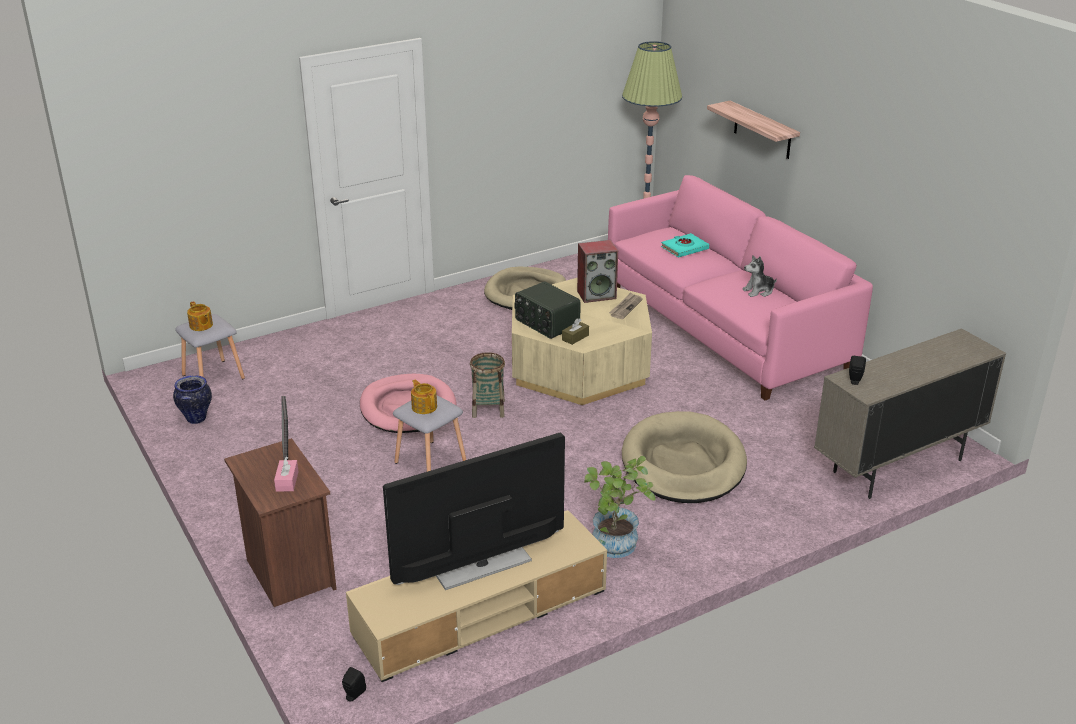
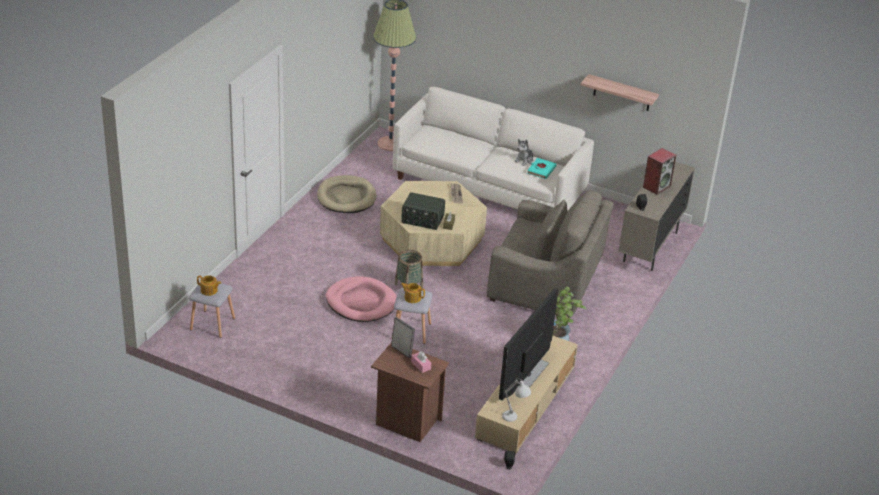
camera: 35 degrees left, 5 degrees up
vase [173,375,212,424] -> none
speaker [577,240,618,303] -> speaker moved to [643,148,676,195]
pink sofa [608,175,873,400] -> white sofa [393,87,594,210]
beige dog bed [622,411,747,503] -> grey armchair [487,190,614,318]
turquoise book [661,233,709,258] -> turquoise book moved to [527,158,557,179]
shelf [707,101,800,159] -> shelf moved to [581,74,659,111]
none -> white table lamp [502,378,531,422]

